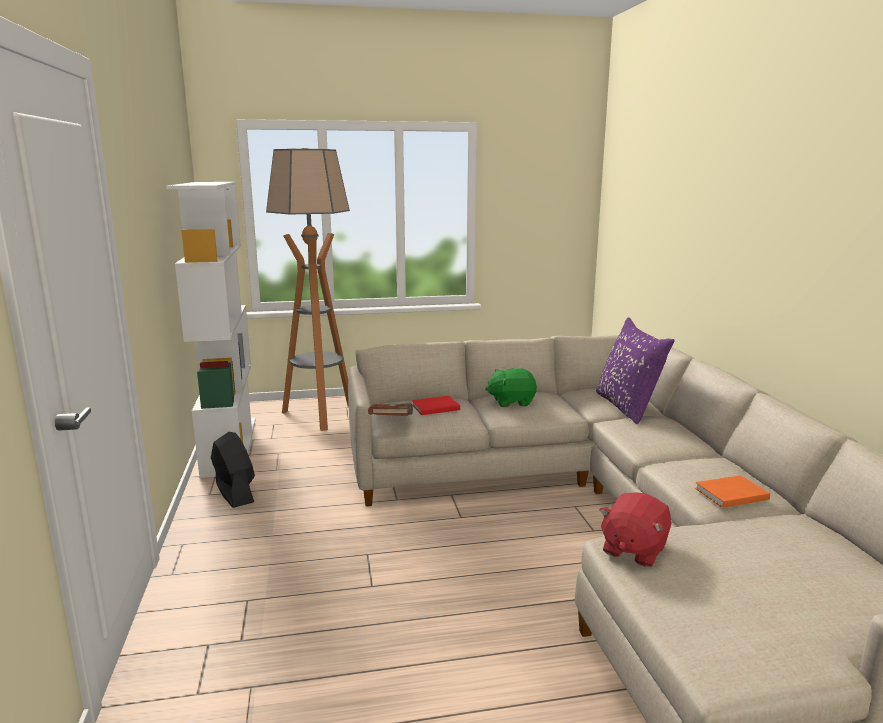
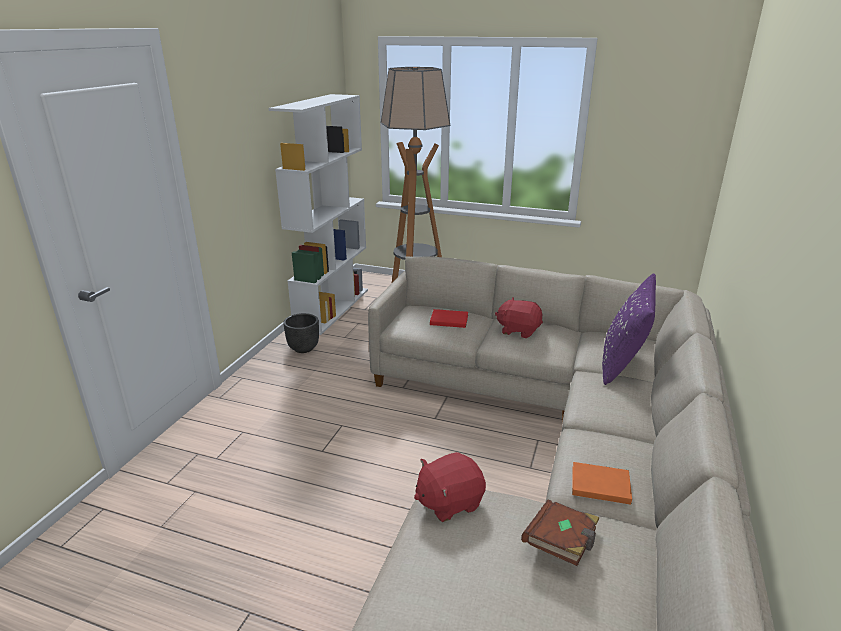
camera: 30 degrees right, 10 degrees up
black fan [211,432,255,508] -> black planter [283,313,319,353]
brown book [368,403,413,416] -> brown book moved to [521,499,599,566]
green plush toy [485,368,537,407] -> red plush toy [495,298,543,338]

